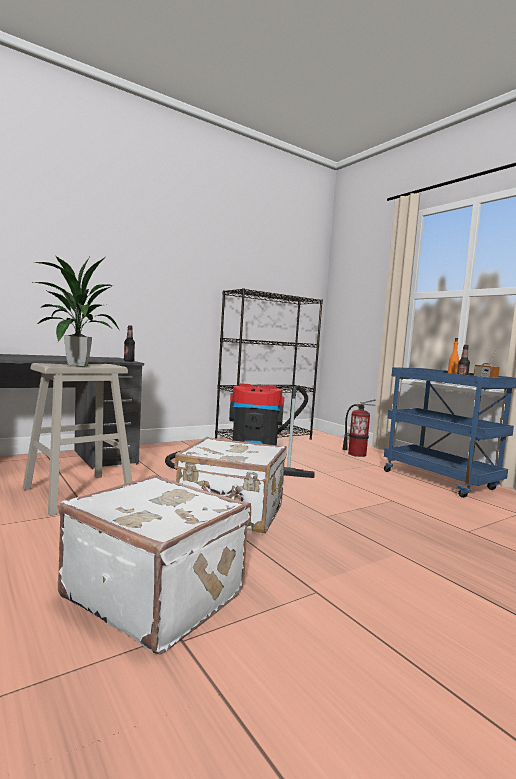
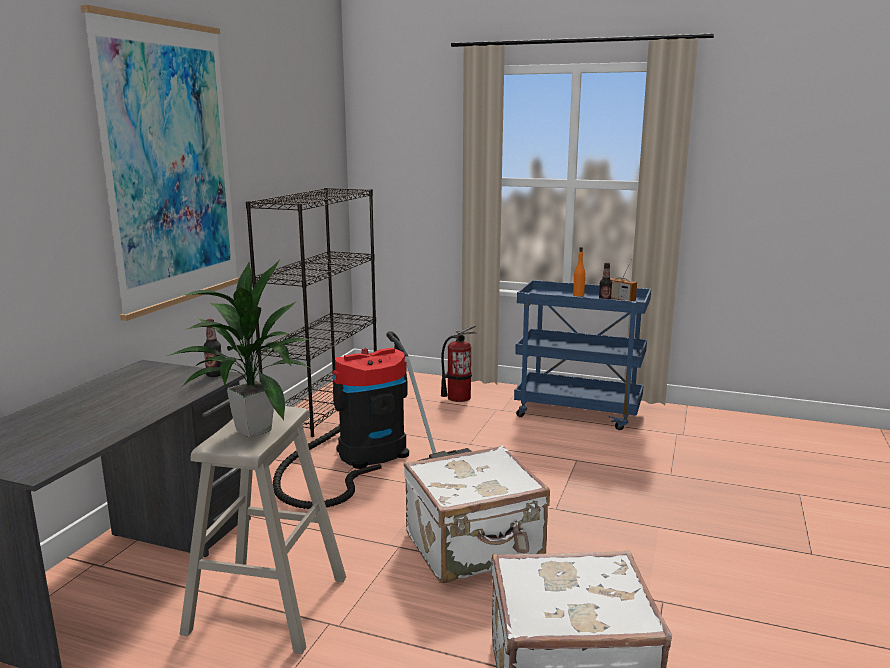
camera: 35 degrees left, 10 degrees up
none -> picture [80,5,239,321]

